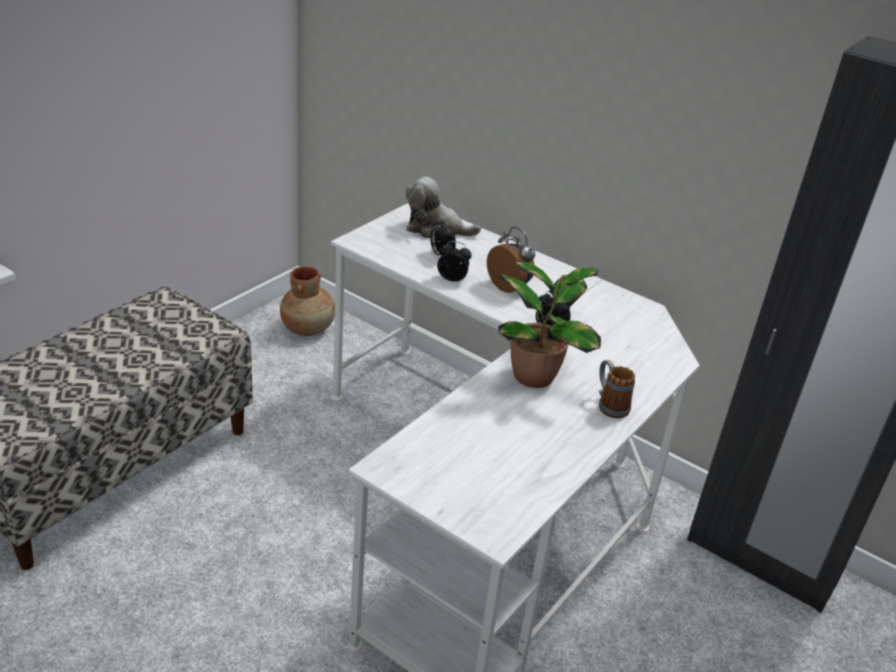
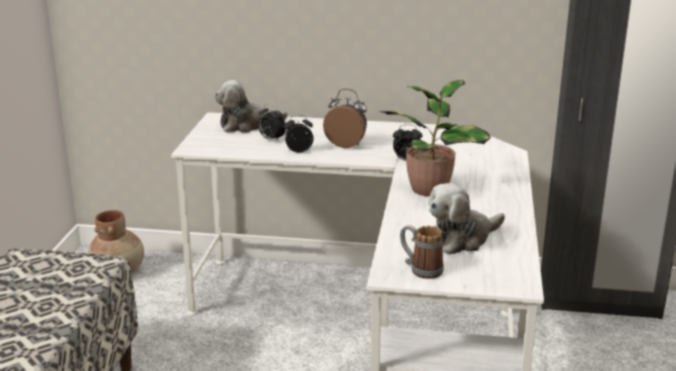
camera: 25 degrees left, 10 degrees down
mug [599,360,635,418] -> mug moved to [400,225,444,279]
none -> plush toy [429,183,505,254]

